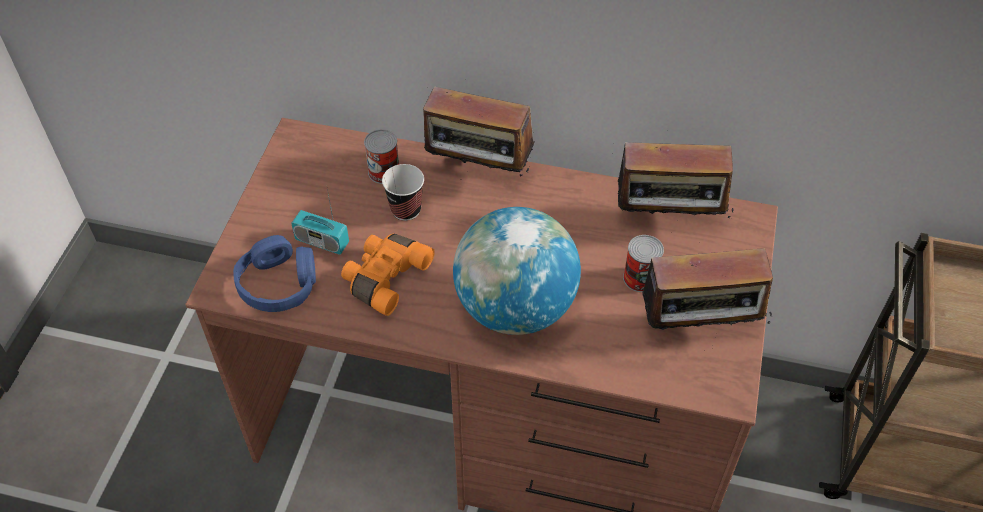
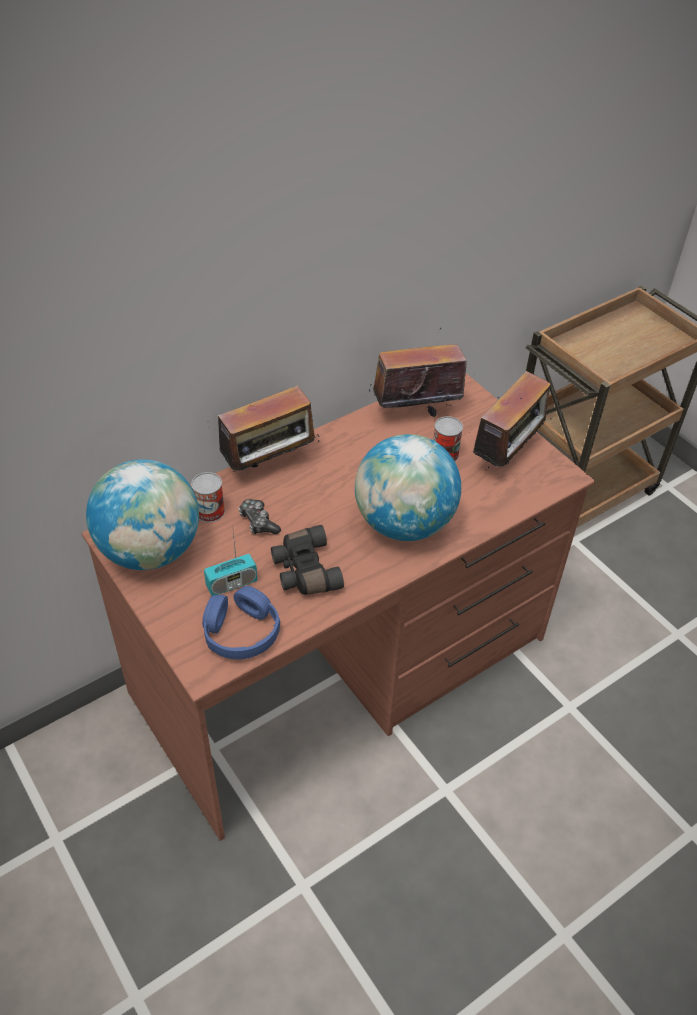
camera: 50 degrees left, 5 degrees down
orange binoculars [341,234,435,316] -> black binoculars [271,525,344,595]
cup [382,164,424,221] -> game controller [239,499,281,535]
radio [618,142,734,233] -> radio turned 150 degrees counterclockwise [369,327,476,417]
none -> globe [86,459,199,570]

